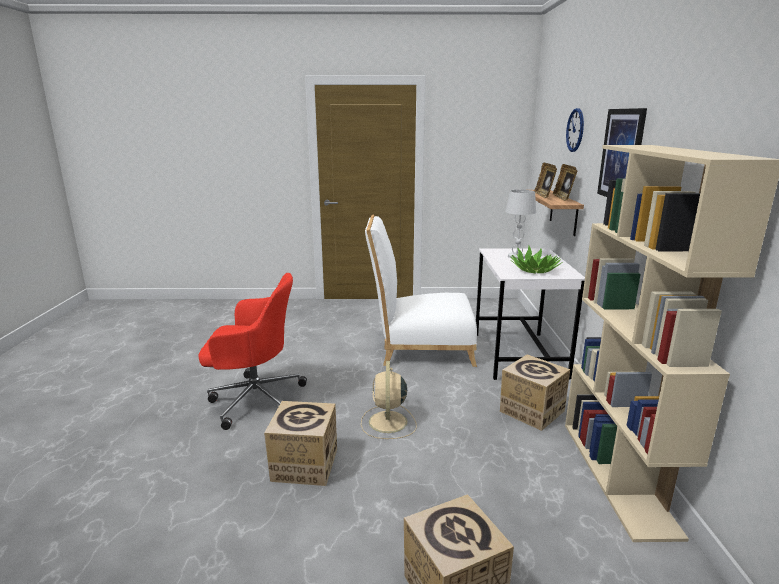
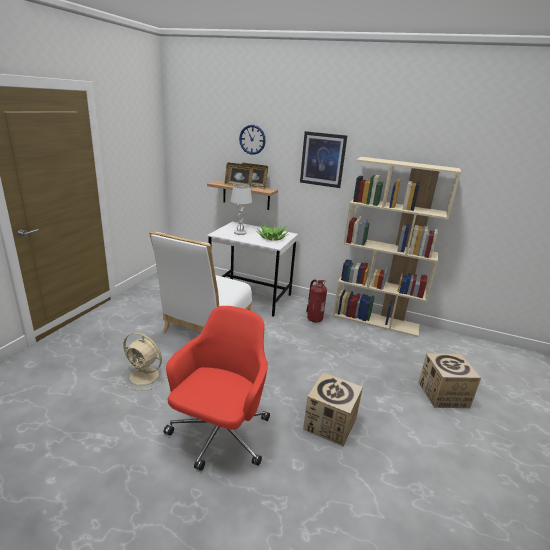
camera: 70 degrees left, 5 degrees up
beige fan [361,361,417,439] -> beige fan moved to [121,332,167,391]
cardboard box [500,354,570,431] -> fire extinguisher [306,280,327,323]

